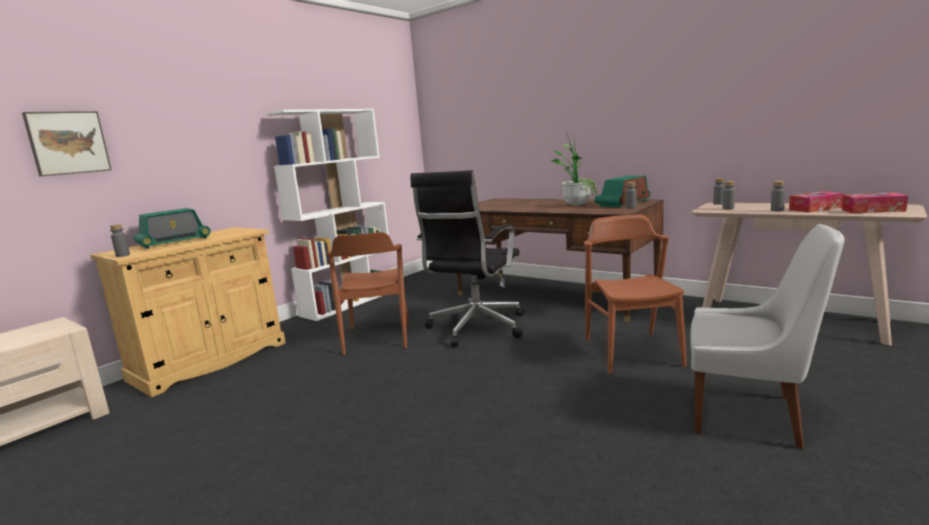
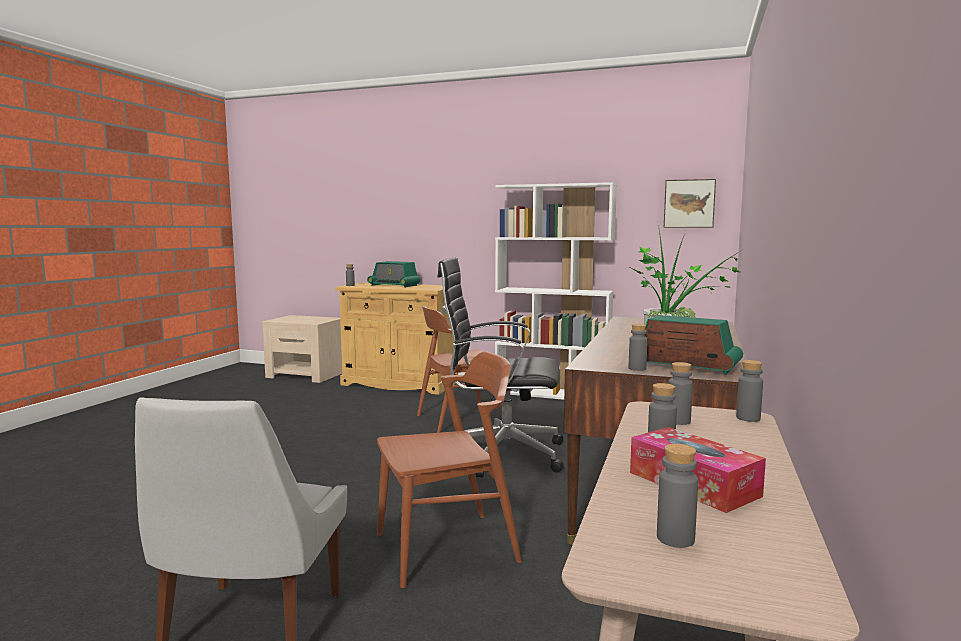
camera: 70 degrees right, 5 degrees down
picture [22,111,112,177] -> picture moved to [664,179,716,228]
tissue box [842,193,908,213] -> grey bottle [657,444,698,548]

